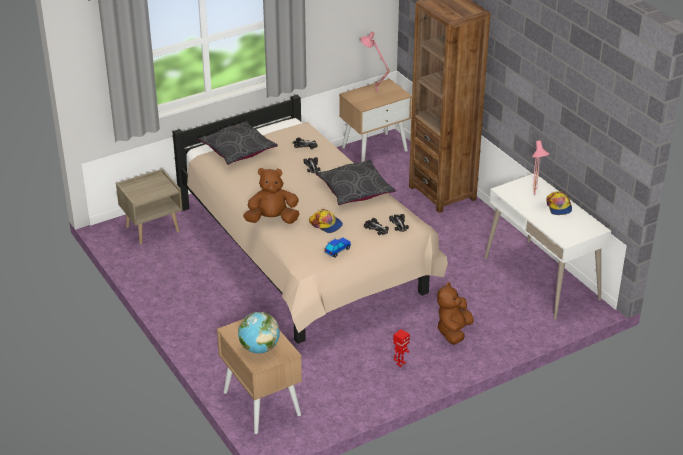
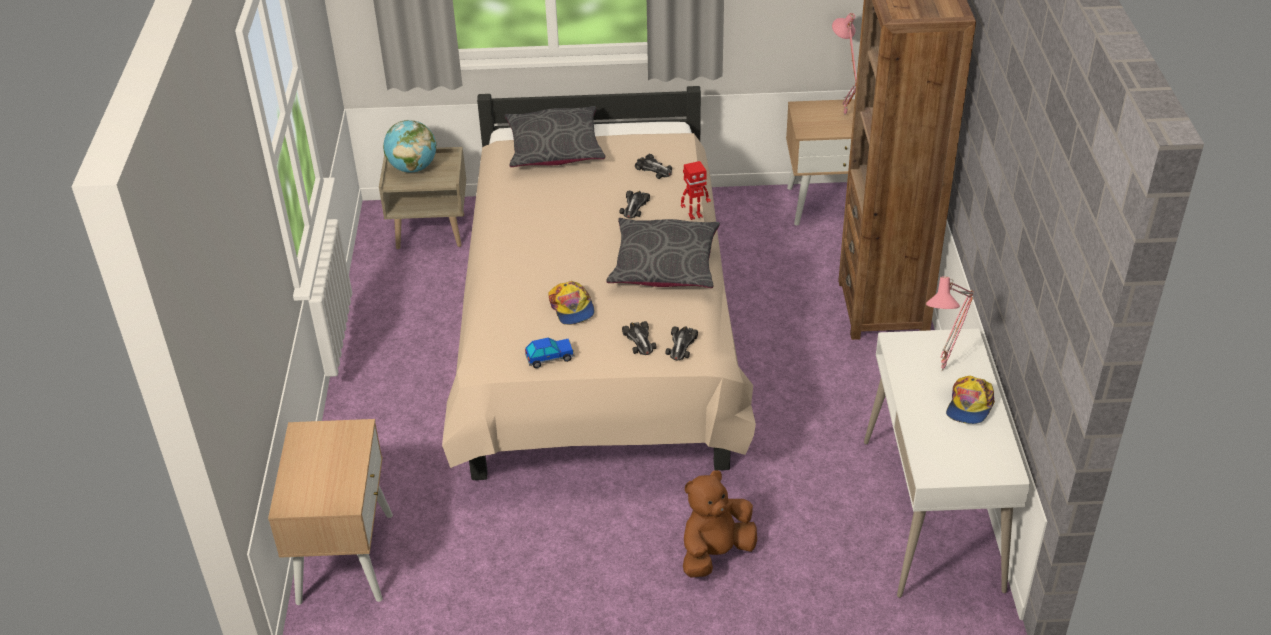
camera: 30 degrees right, 5 degrees up
globe [238,312,280,353] -> globe moved to [383,120,436,173]
brown plush toy [243,168,300,224] -> none
toy robot [393,329,410,367] -> toy robot moved to [681,161,711,220]

